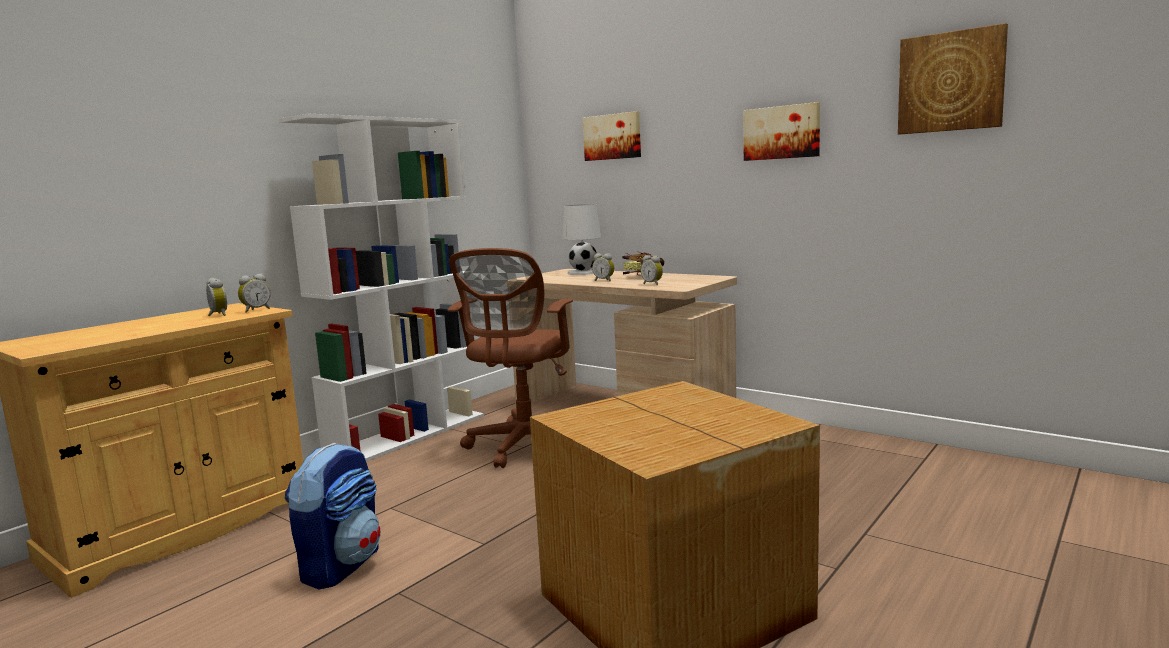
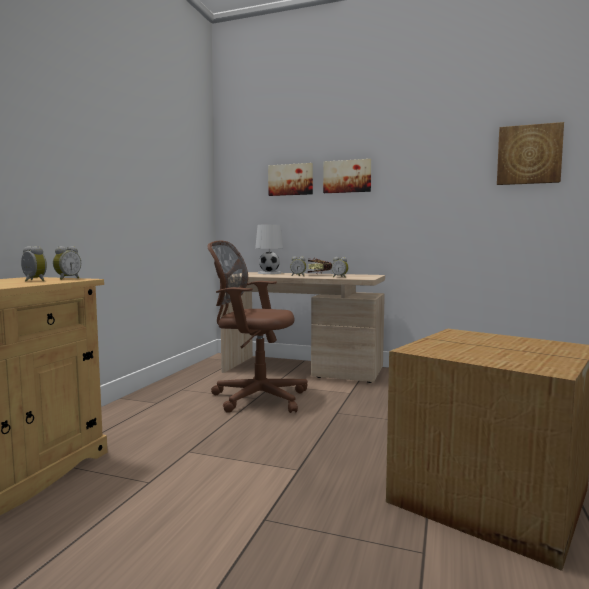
camera: 20 degrees left, 5 degrees down
white bookcase [279,114,484,461] -> none
backpack [285,443,381,590] -> none
brown office chair [447,248,573,468] -> brown office chair turned 105 degrees clockwise [207,241,308,413]
picture [743,102,820,161] -> picture moved to [323,159,371,193]

